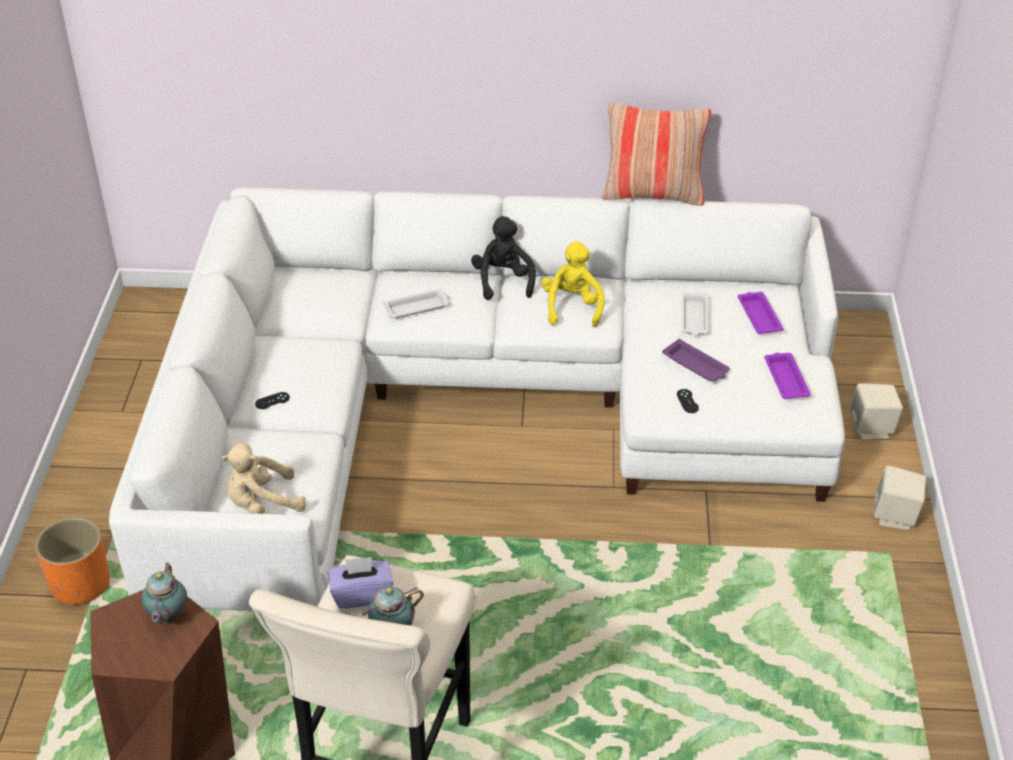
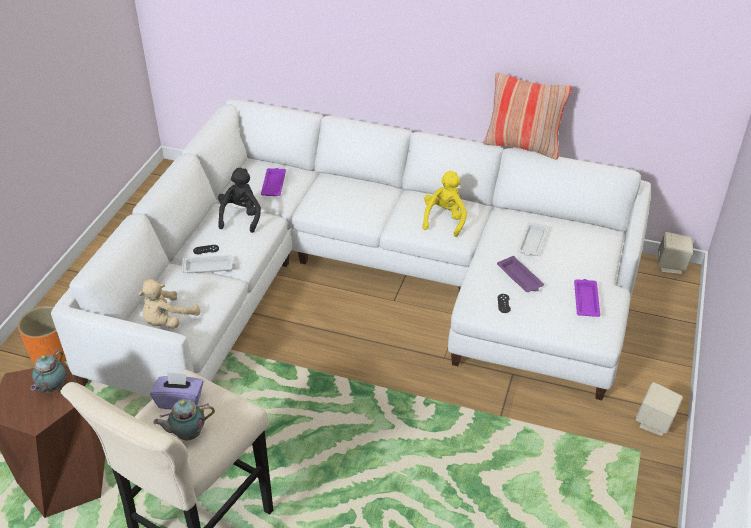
camera: 15 degrees right, 0 degrees up
beige plush toy [222,443,306,514] -> beige plush toy turned 45 degrees counterclockwise [138,279,200,329]
white tray [382,289,449,318] -> white tray moved to [182,255,235,273]
black plush toy [471,216,536,300] -> black plush toy moved to [218,168,261,233]
purple tray [738,292,784,334] -> purple tray moved to [261,168,286,196]
beige speaker [850,383,903,440] -> beige speaker moved to [658,232,693,274]

